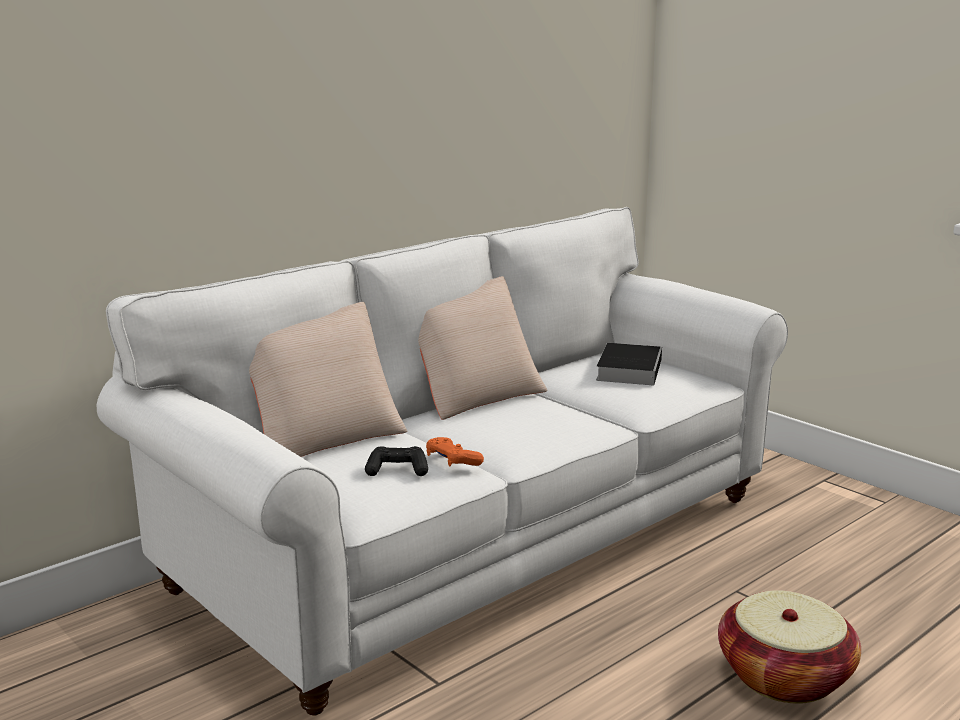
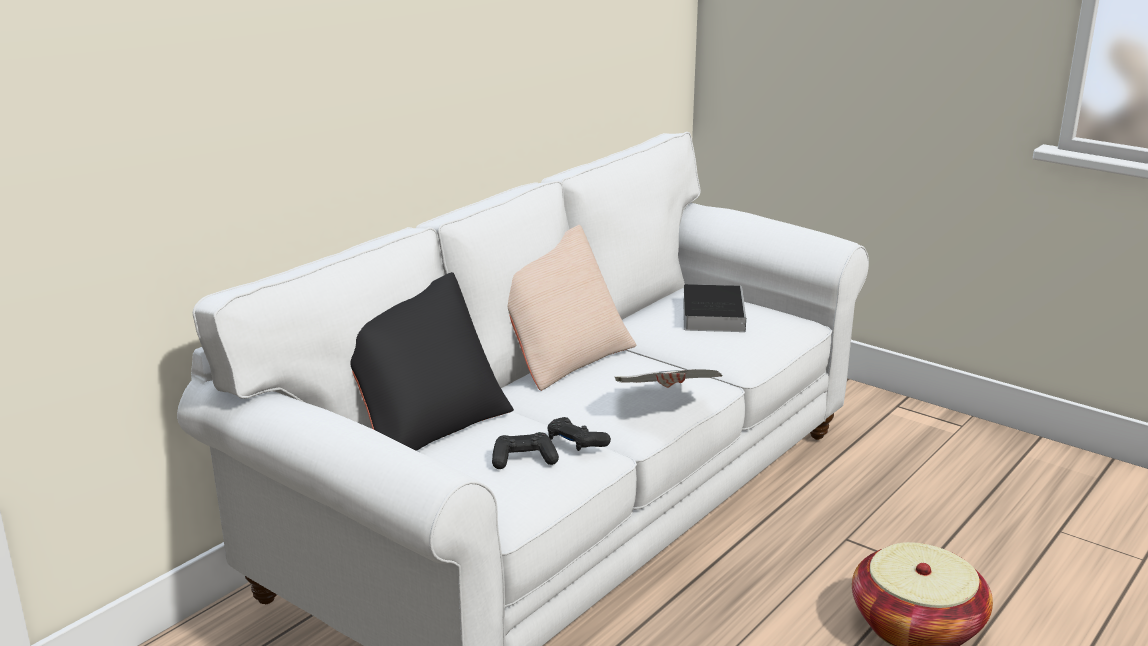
camera: 10 degrees left, 5 degrees up
beige pillow [249,302,407,457] -> black pillow [351,272,514,451]
orange game controller [426,437,484,466] -> black game controller [548,417,611,451]
none -> newspaper [615,369,723,388]

